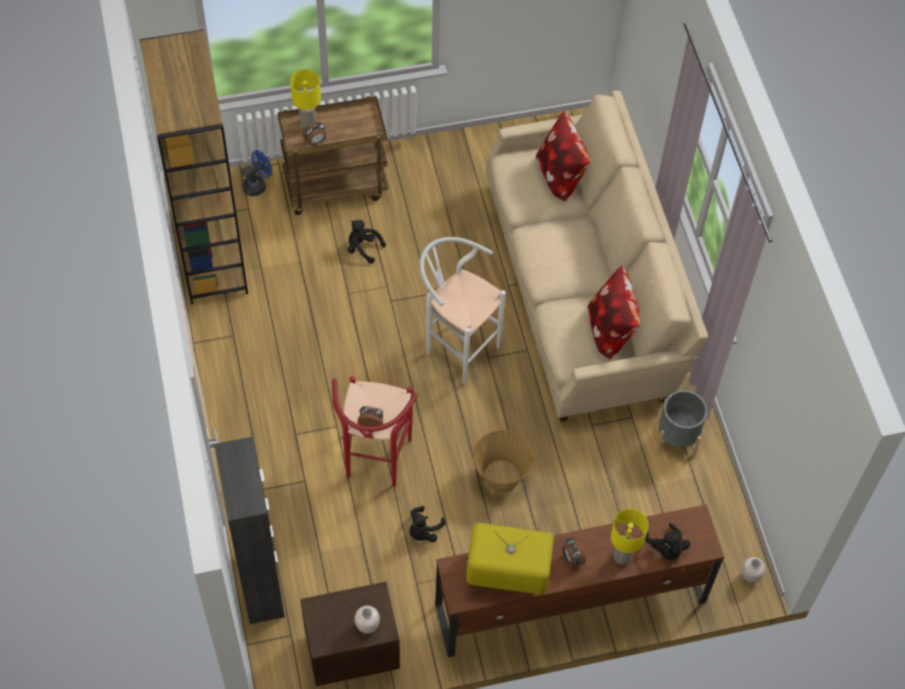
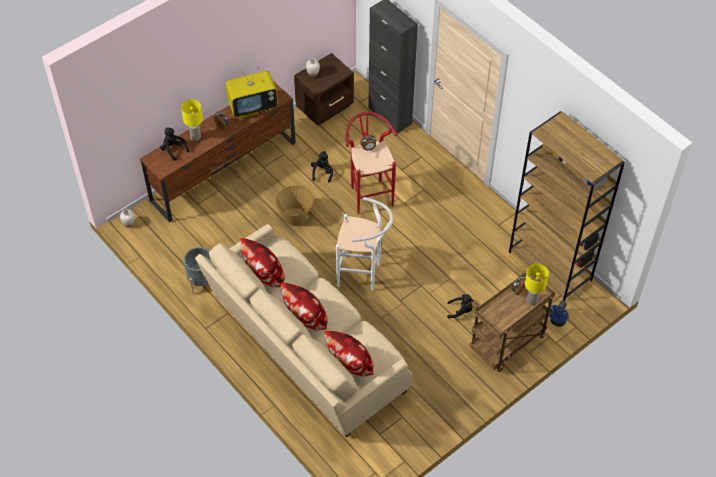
camera: 155 degrees right, 5 degrees down
none -> pillow [281,283,328,331]

